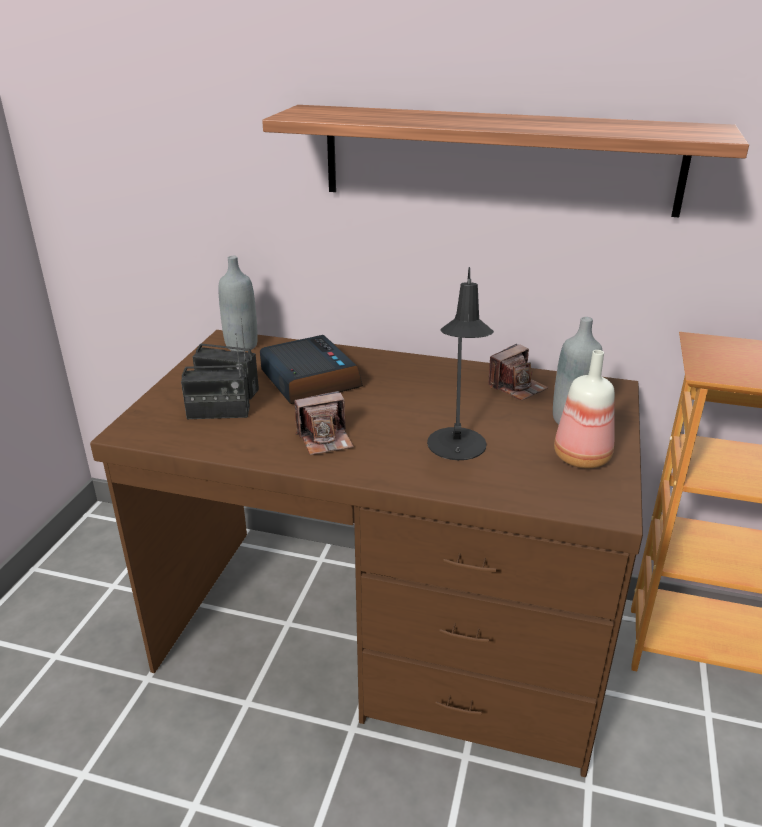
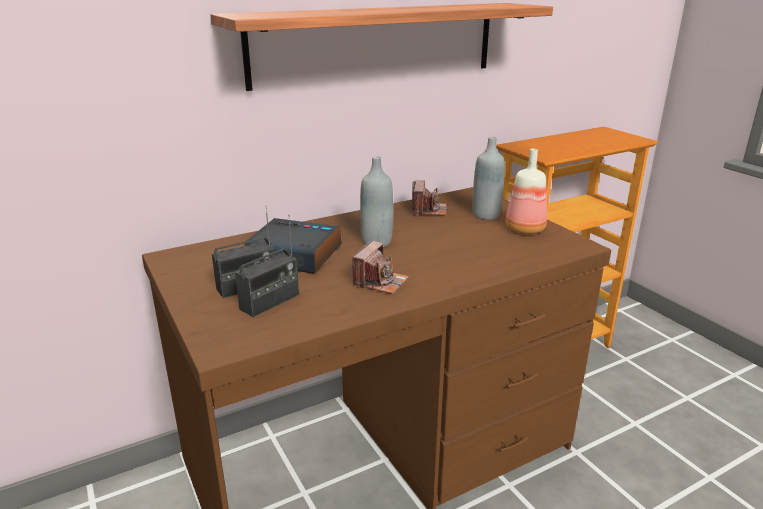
camera: 45 degrees left, 5 degrees down
grey bottle [218,256,258,352] -> grey bottle moved to [360,156,393,247]
black table lamp [427,267,494,460] -> none

